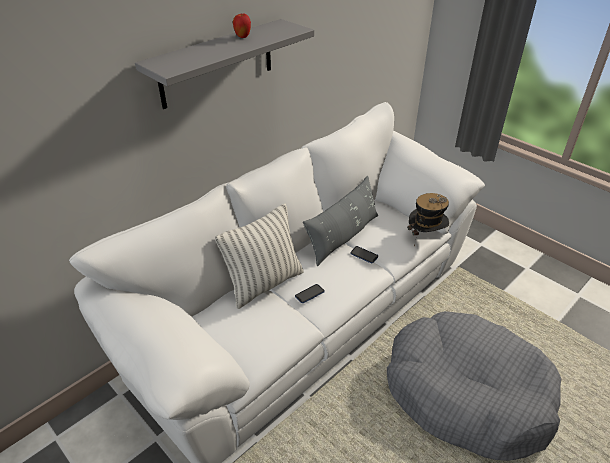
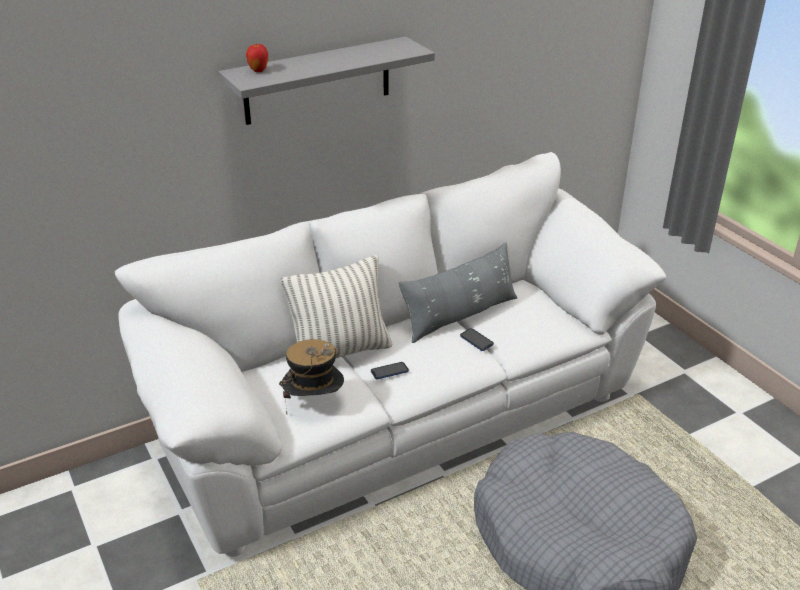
camera: 15 degrees right, 5 degrees down
apple [233,13,251,38] -> apple moved to [246,43,268,72]
hat [407,193,449,247] -> hat moved to [279,339,344,414]

